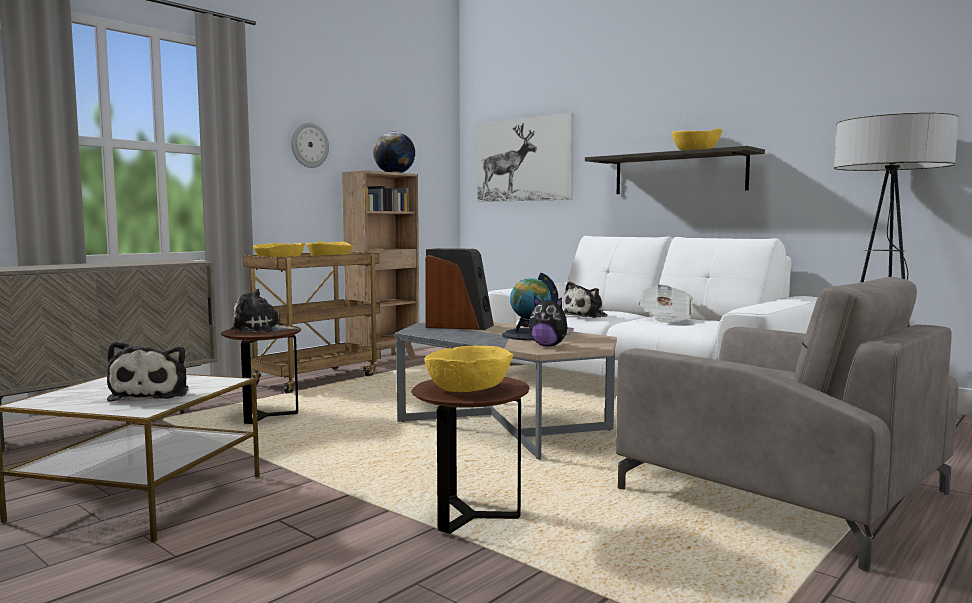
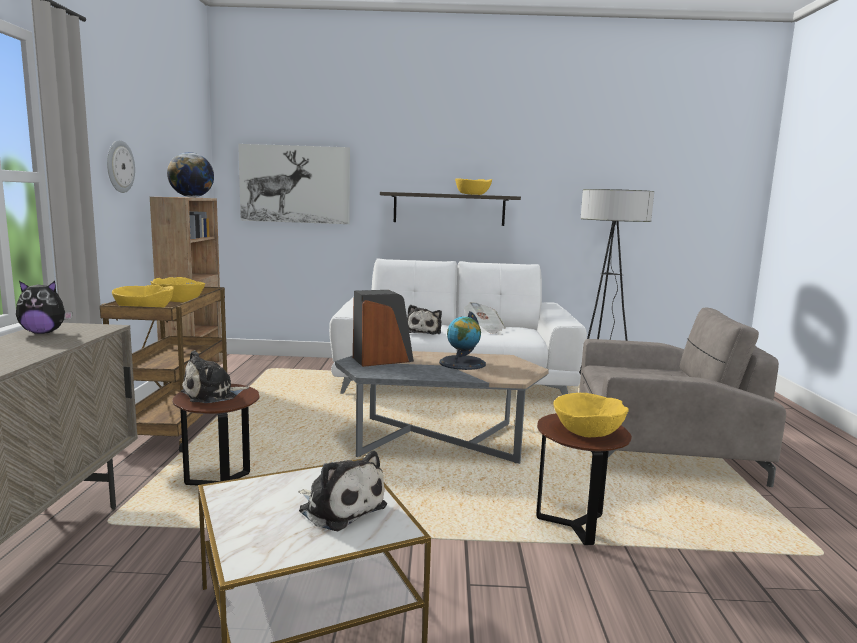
camera: 40 degrees left, 5 degrees up
plush toy [529,296,574,347] -> plush toy moved to [16,281,73,334]

